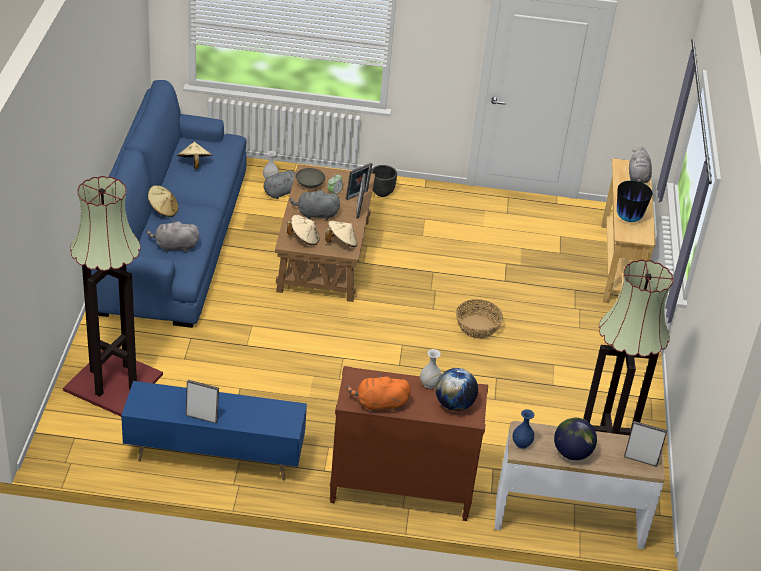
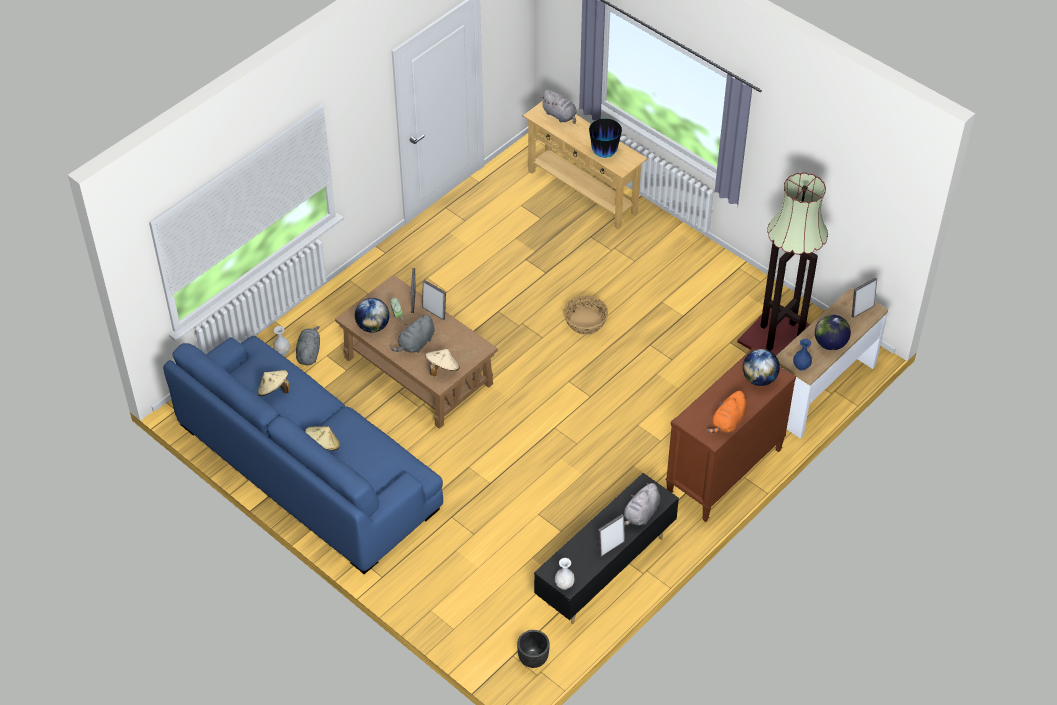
camera: 50 degrees left, 10 degrees up
floor lamp [63,176,163,416] -> none
blue tv stand [121,381,307,481] -> black tv stand [534,473,679,624]
grey plush toy [147,220,199,252] -> grey plush toy moved to [624,483,660,526]
grey bowl [296,168,325,188] -> globe [355,298,389,333]
beige hat [325,221,357,247] -> none
black planter [371,165,397,197] -> black planter moved to [517,630,550,668]
white vase [420,349,441,389] -> white vase moved to [555,558,575,590]

